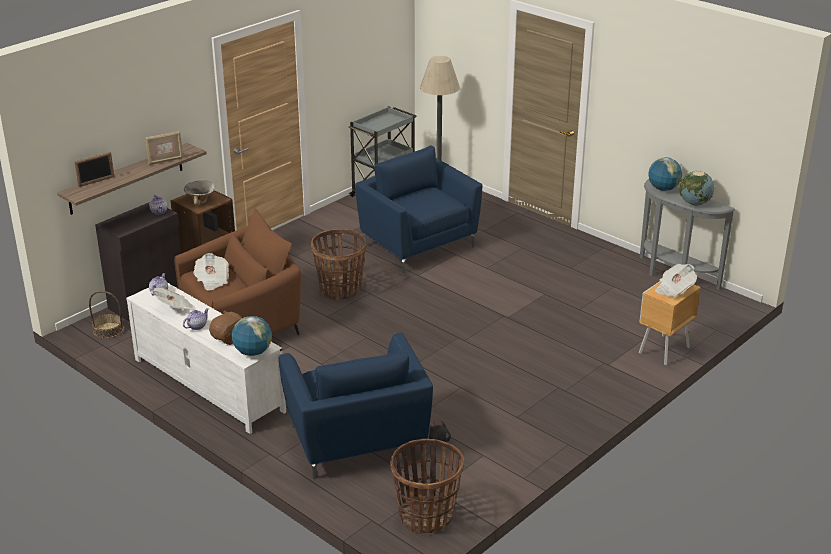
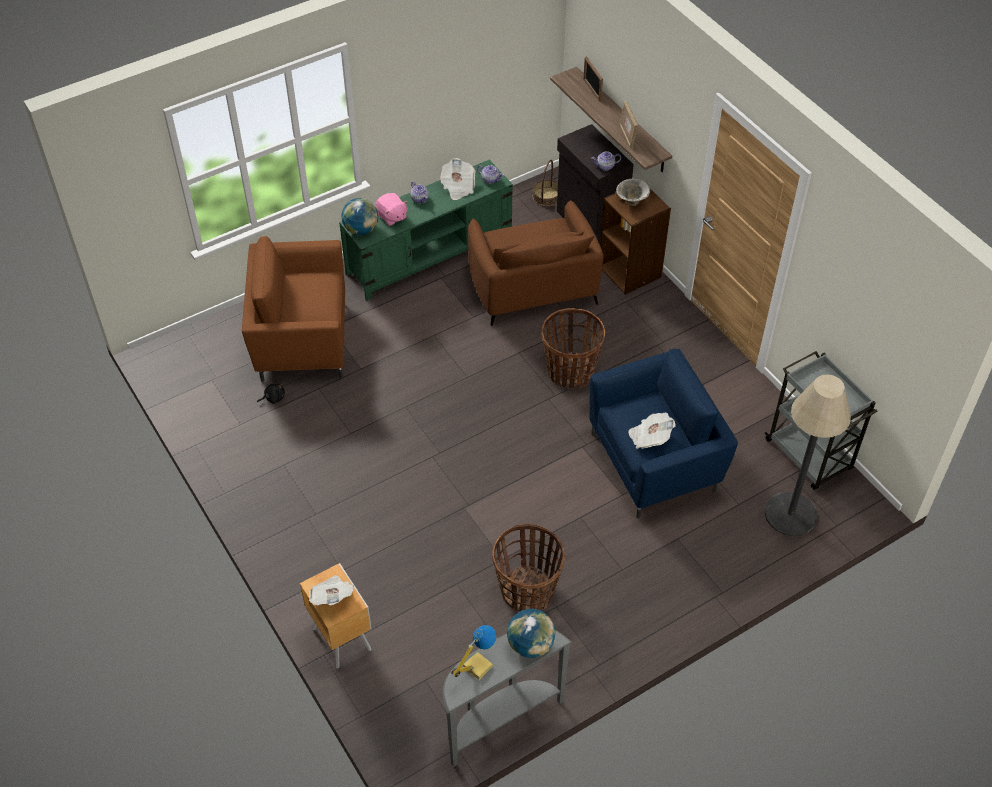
camera: 105 degrees right, 20 degrees up
white tv stand [126,283,286,434] -> green tv stand [339,160,513,301]
newspaper [193,253,229,291] -> newspaper moved to [628,412,676,449]
brown plush toy [209,311,242,345] -> pink plush toy [376,193,408,226]
blue armchair [279,333,433,479] -> brown armchair [242,236,345,382]
basket [390,439,464,534] -> basket moved to [492,524,565,612]
globe [679,171,714,206] -> table lamp [451,625,496,680]

